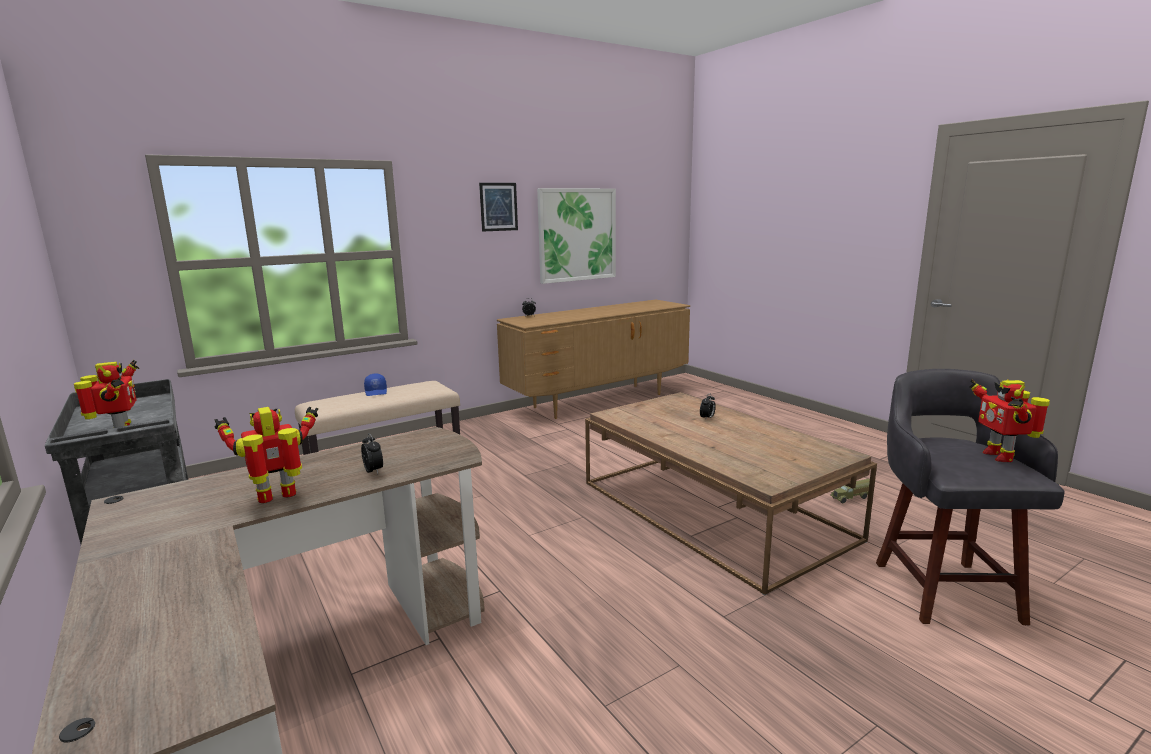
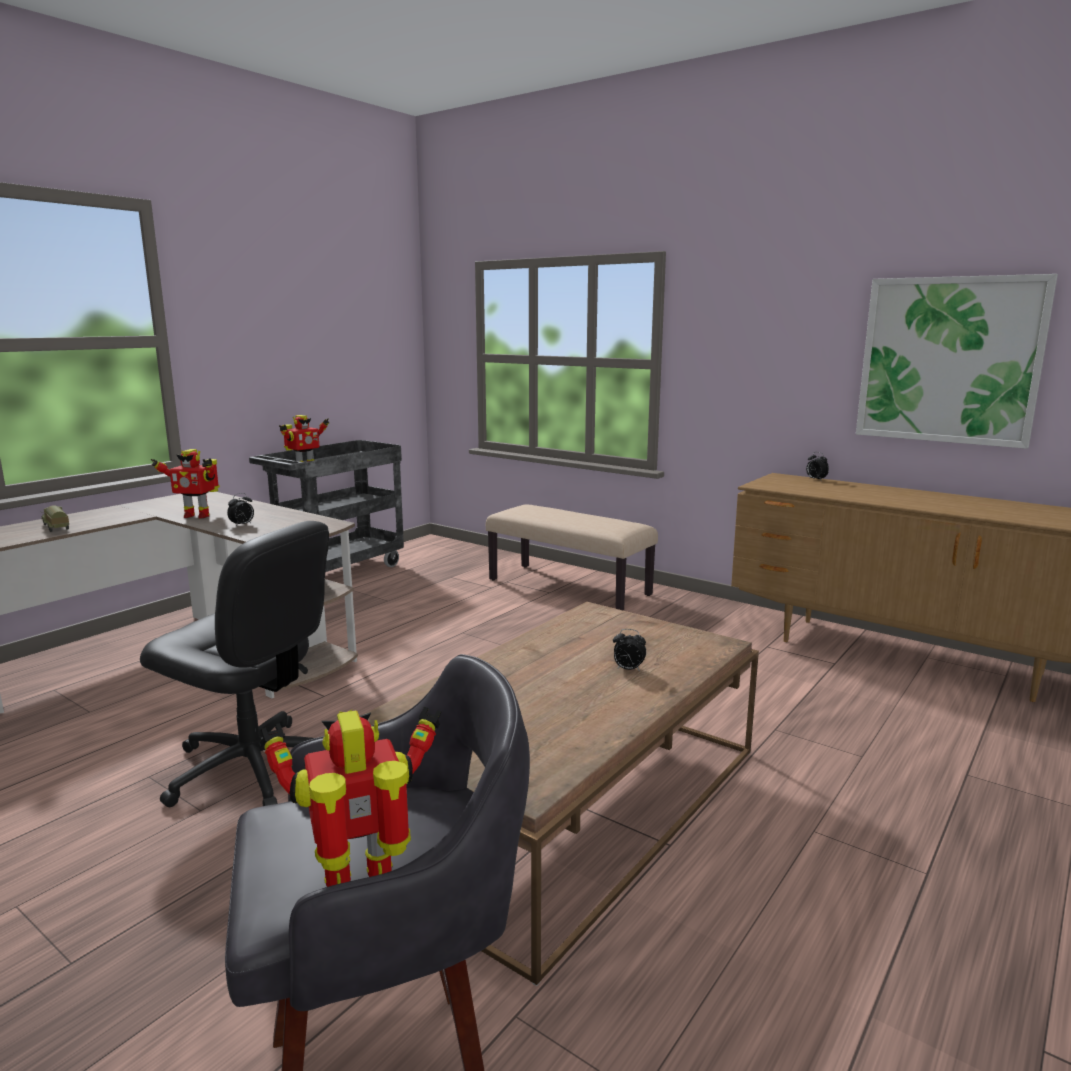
camera: 70 degrees right, 0 degrees up
toy robot [214,407,318,503] -> toy robot turned 150 degrees clockwise [151,449,220,519]
blue cap [364,373,387,396] -> none
picture [479,183,518,232] -> none
toy truck [830,479,870,503] -> toy truck moved to [41,505,69,532]
none -> black office chair [140,521,329,807]

